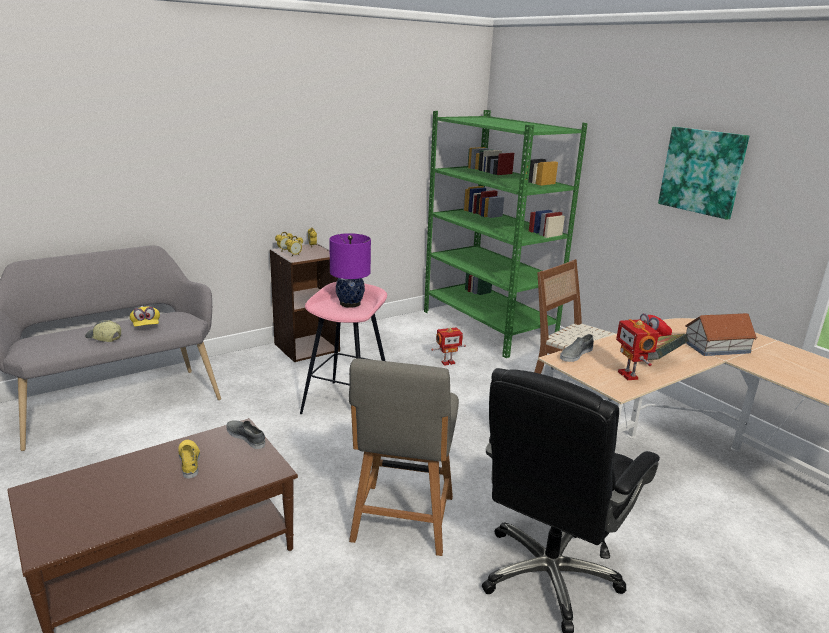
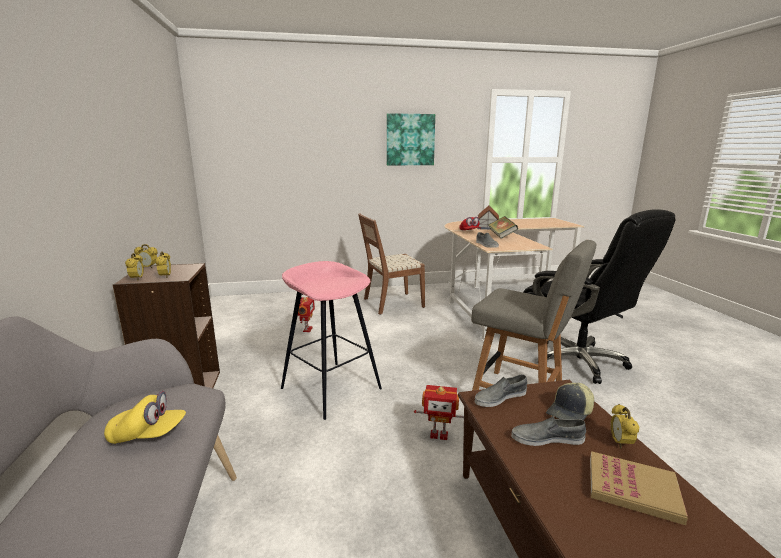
camera: 65 degrees left, 5 degrees down
cap [85,320,121,342] -> cap moved to [546,383,594,420]
yellow shoe [178,440,200,479] -> grey shoe [511,416,586,446]
purple table lamp [329,233,371,308] -> none
green bookcase [424,110,588,358] -> none
toy robot [616,319,659,380] -> toy robot moved to [414,385,464,440]
none -> book [590,451,688,525]
none -> alarm clock [611,404,639,449]

